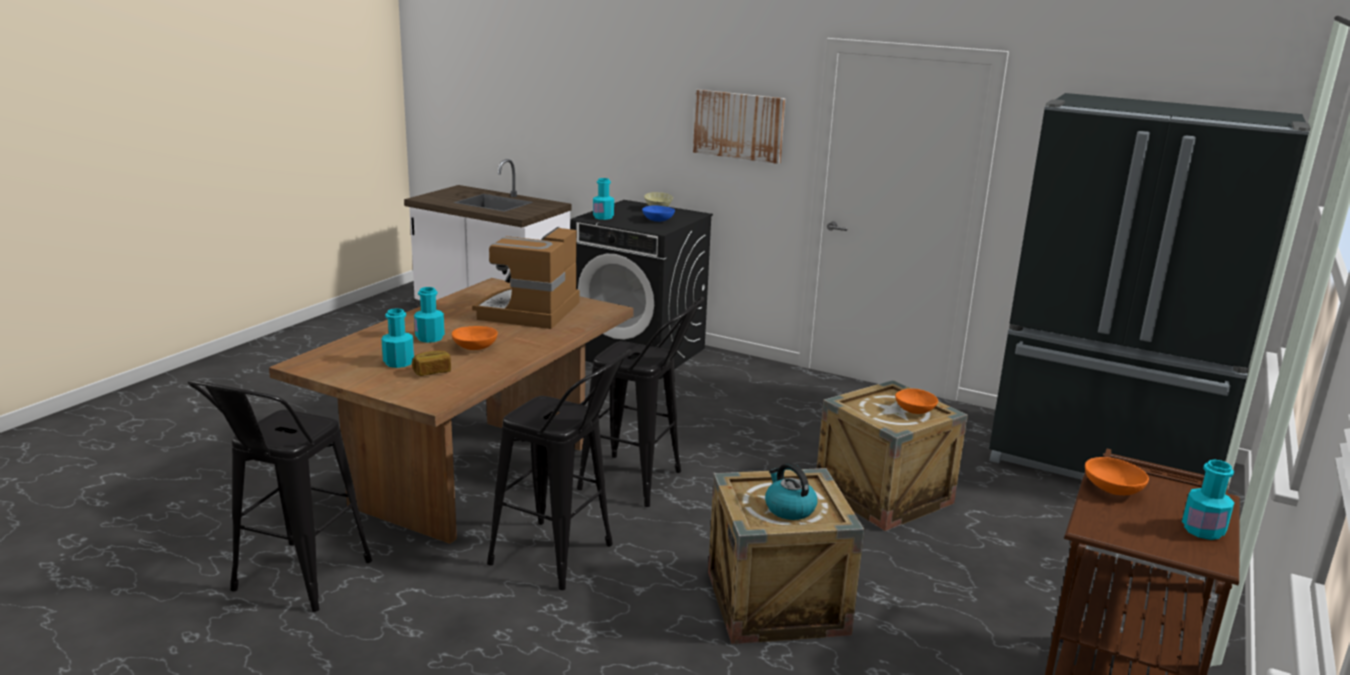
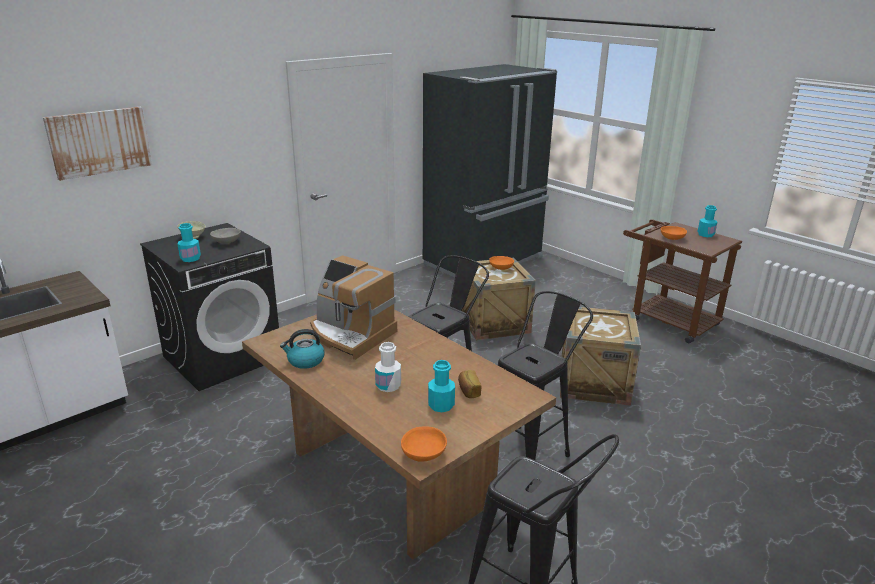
camera: 70 degrees left, 5 degrees up
turquoise bottle [414,287,445,343] -> white bottle [375,342,401,392]
orange bowl [452,326,498,350] -> orange bowl moved to [401,426,447,462]
blue bowl [642,205,675,222] -> grey bowl [210,228,241,244]
picture [693,89,785,164] -> picture moved to [43,107,152,181]
kettle [765,463,818,520] -> kettle moved to [280,329,325,369]

